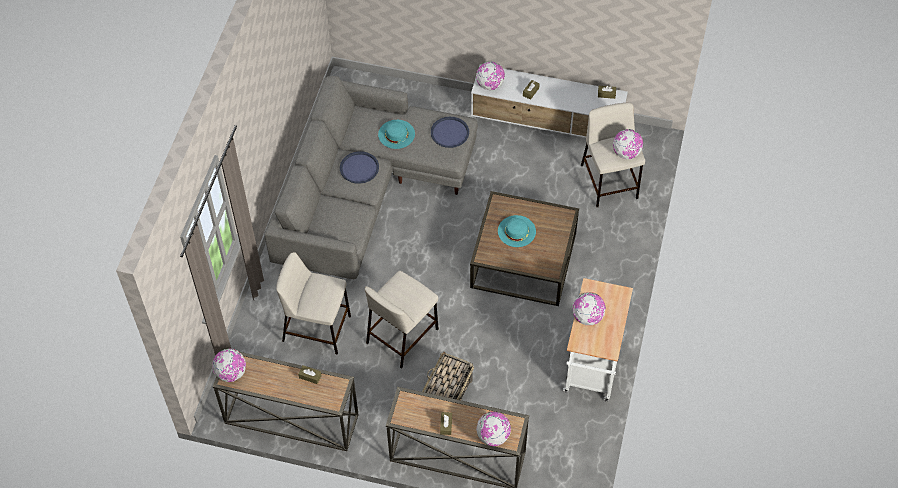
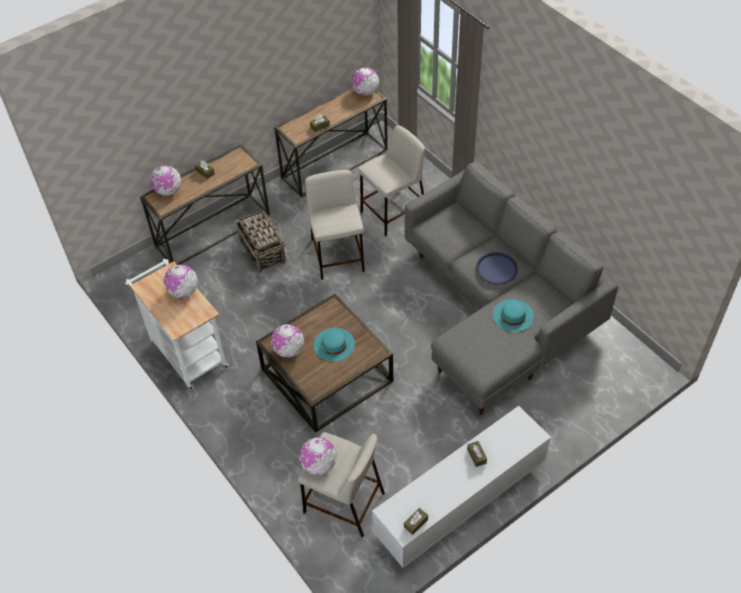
camera: 130 degrees right, 5 degrees down
blue tray [431,117,469,148] -> none
globe [476,62,505,90] -> globe moved to [271,324,304,358]

